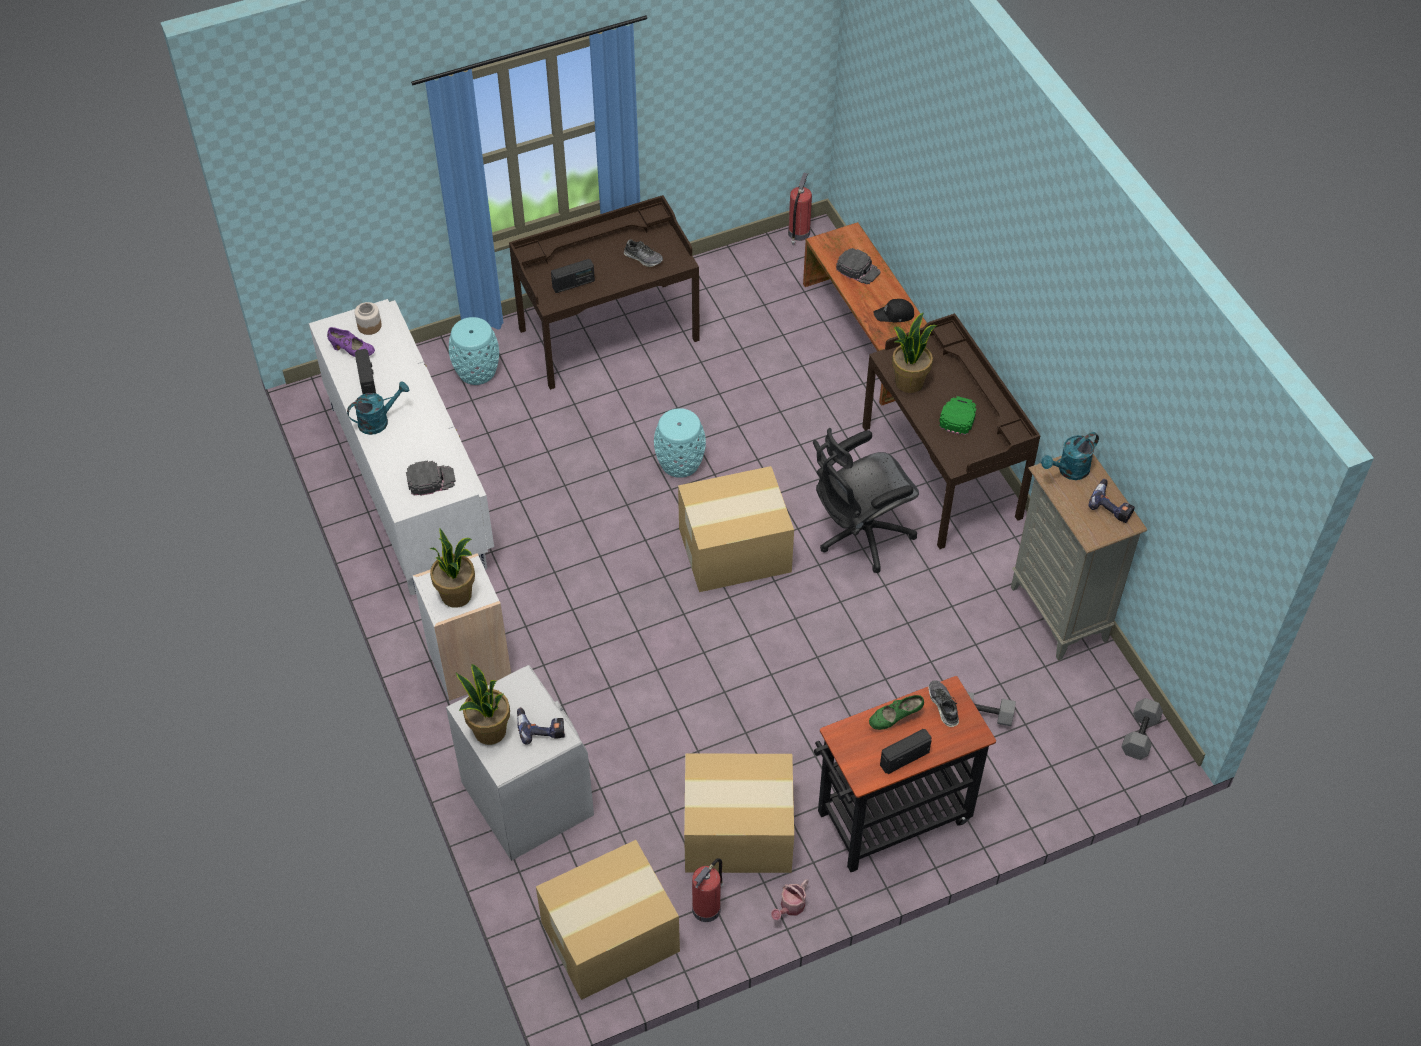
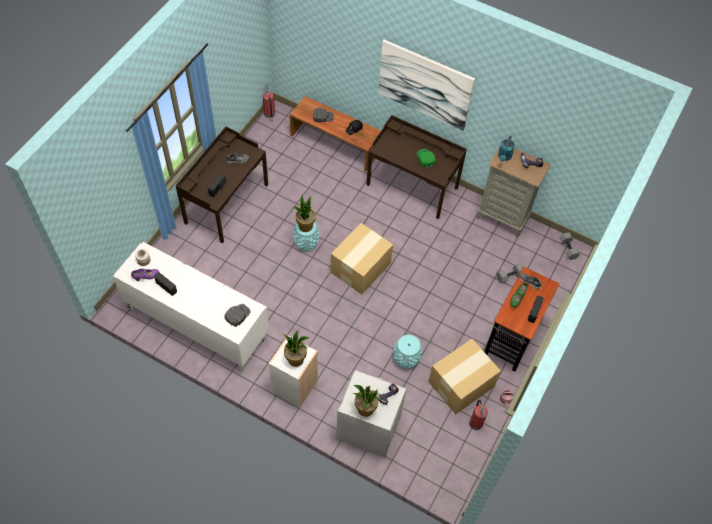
camera: 40 degrees left, 5 degrees up
turquoise watering can [347,381,409,435] -> none
turquoise stool [449,317,499,385] -> turquoise stool moved to [394,335,422,369]
cardboard box [536,840,680,1000] -> none
office chair [813,428,919,573] -> none
potted plant [892,312,937,393] -> potted plant moved to [292,195,316,232]
none -> picture [378,40,475,131]

